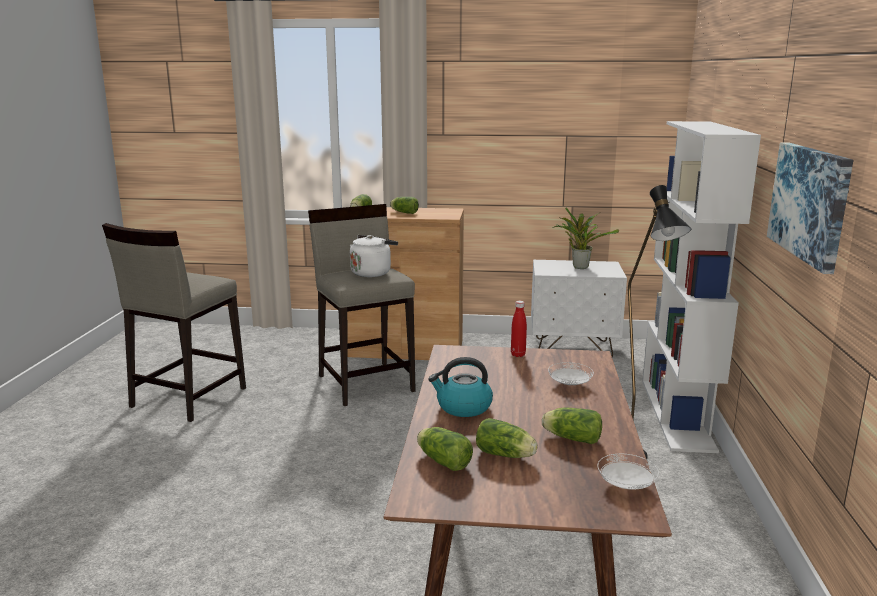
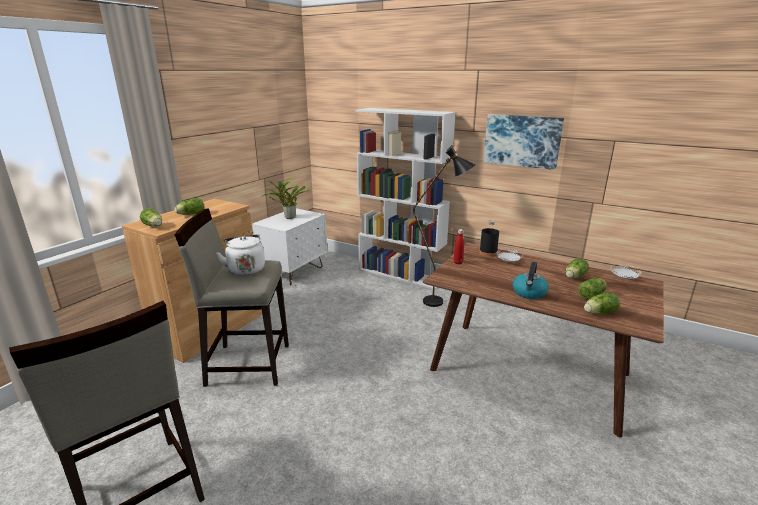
camera: 65 degrees left, 5 degrees up
none -> black bottle [479,221,499,257]

